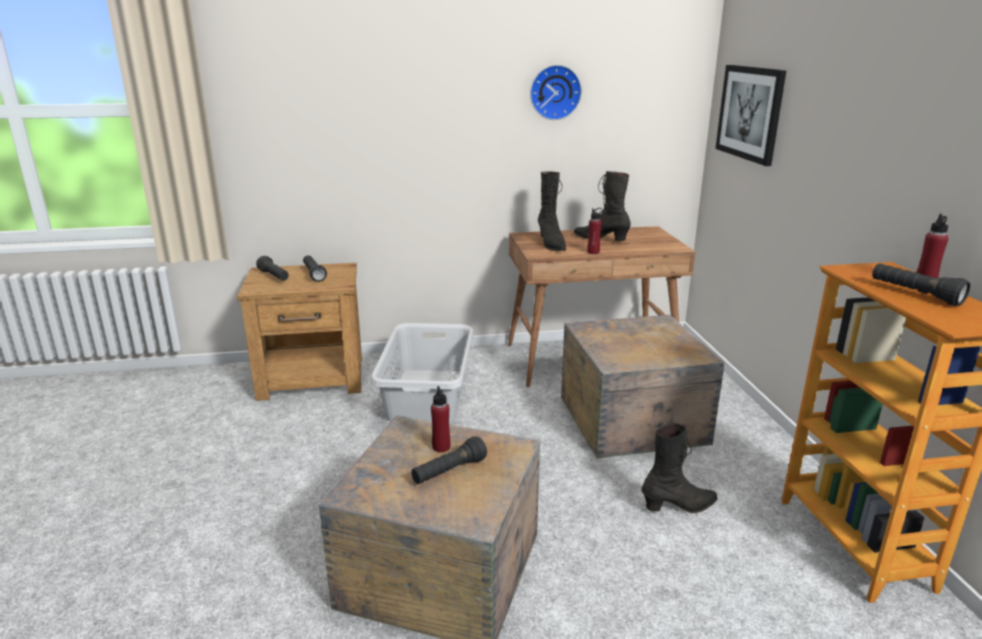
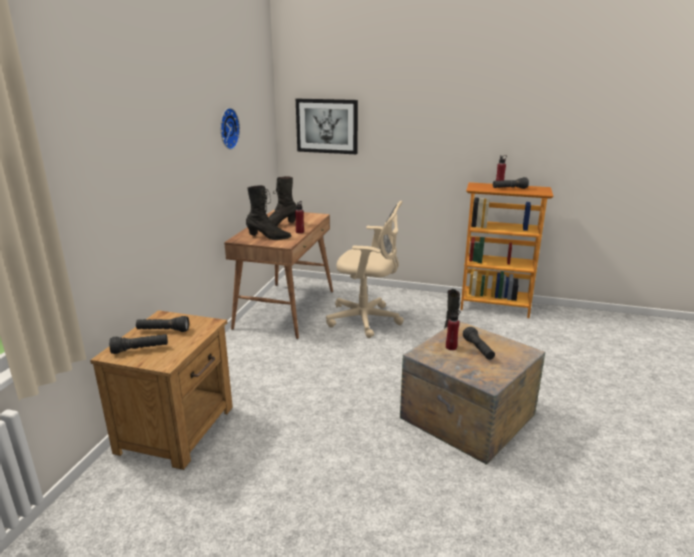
camera: 65 degrees left, 0 degrees up
grey laundry basket [371,323,474,423] -> none
crate [561,315,725,459] -> beige office chair [326,201,404,338]

